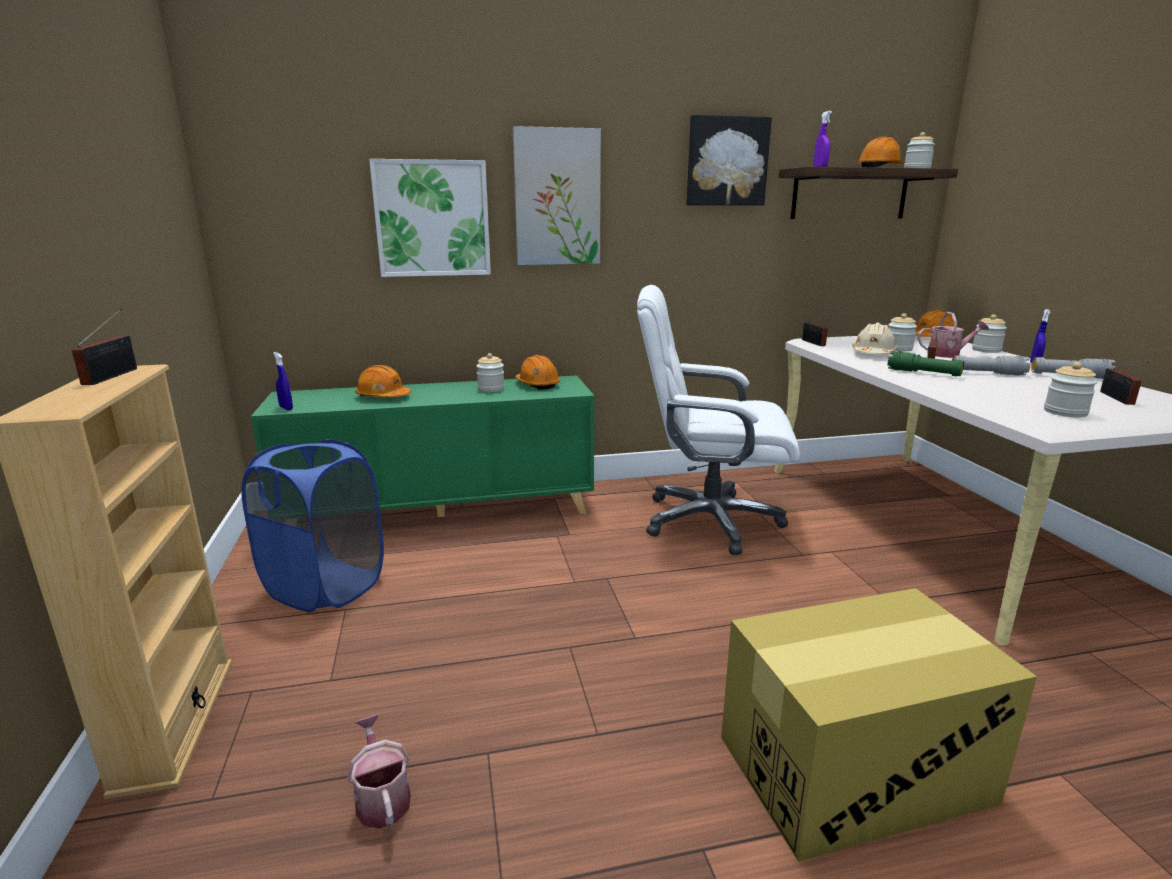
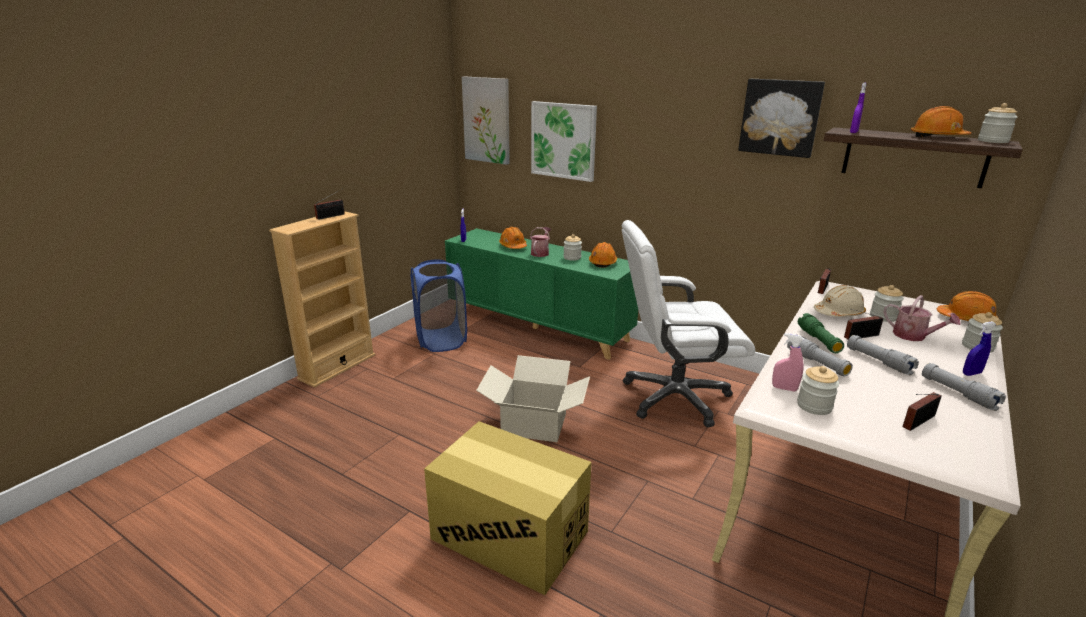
camera: 45 degrees right, 5 degrees up
watering can [347,715,411,829] -> watering can moved to [530,227,551,257]
picture [512,126,601,265] -> picture moved to [462,76,510,165]
white office chair [637,285,800,555] -> white office chair turned 60 degrees counterclockwise [622,220,755,428]
none -> cardboard box [476,355,590,442]
none -> pink spray bottle [772,333,804,391]
none -> grey flashlight [787,334,853,377]

